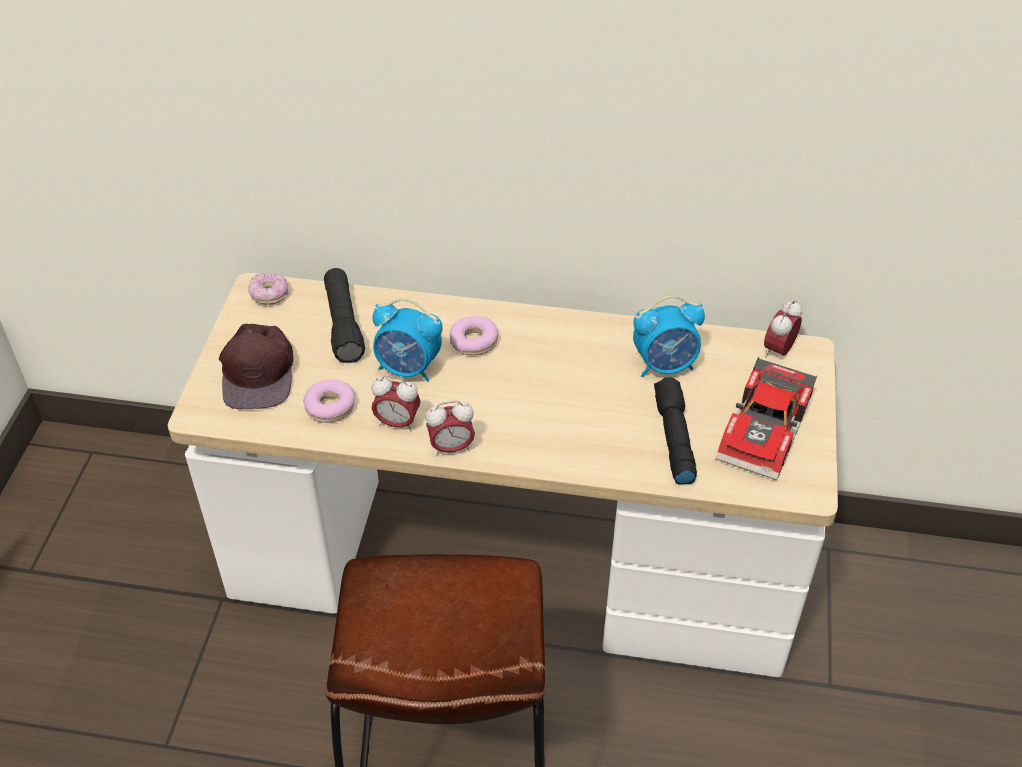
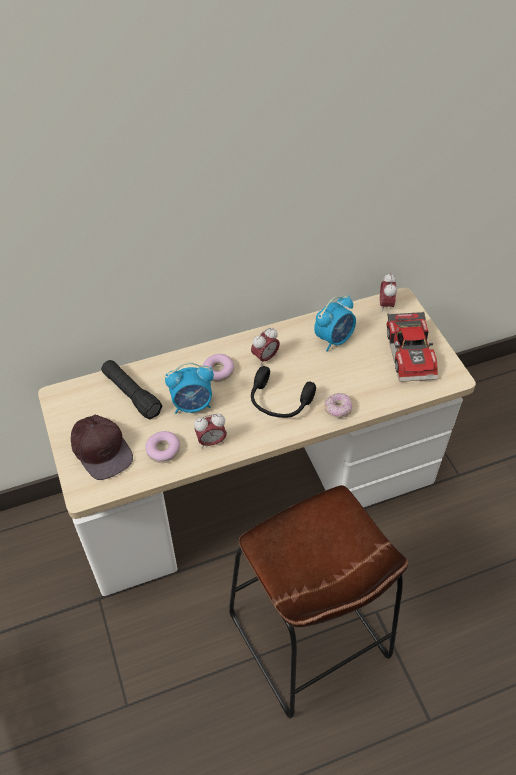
camera: 30 degrees left, 5 degrees up
donut [248,273,288,305] -> donut moved to [324,393,352,418]
alarm clock [426,401,475,456] -> alarm clock moved to [251,327,280,366]
black flashlight [654,377,697,484] -> none
none -> black headphones [251,366,316,418]

